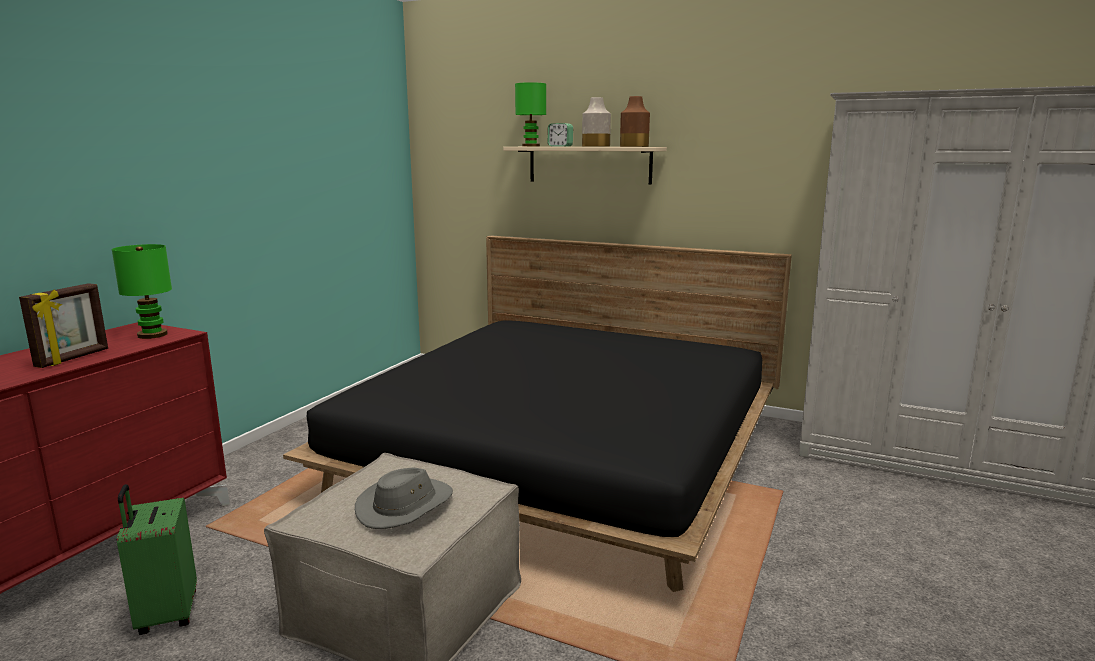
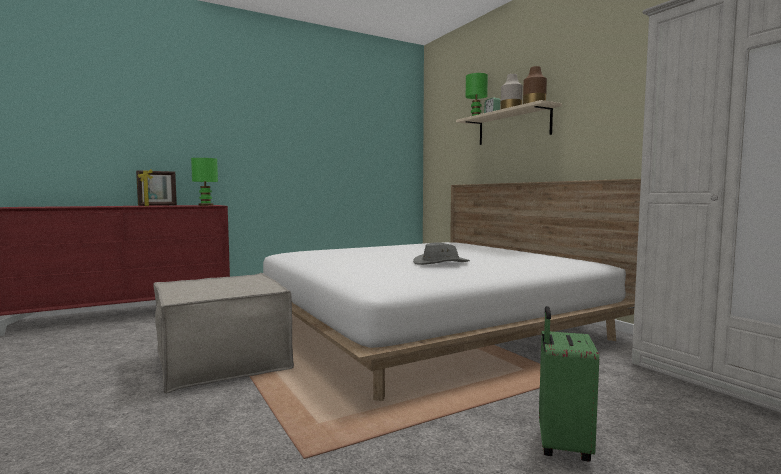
camera: 35 degrees right, 10 degrees down
green suitcase [117,484,197,635] -> green suitcase moved to [539,306,599,462]
black bed [283,236,792,592] -> white bed [263,179,641,401]
grey hat [355,468,453,529] -> grey hat moved to [413,242,470,265]

